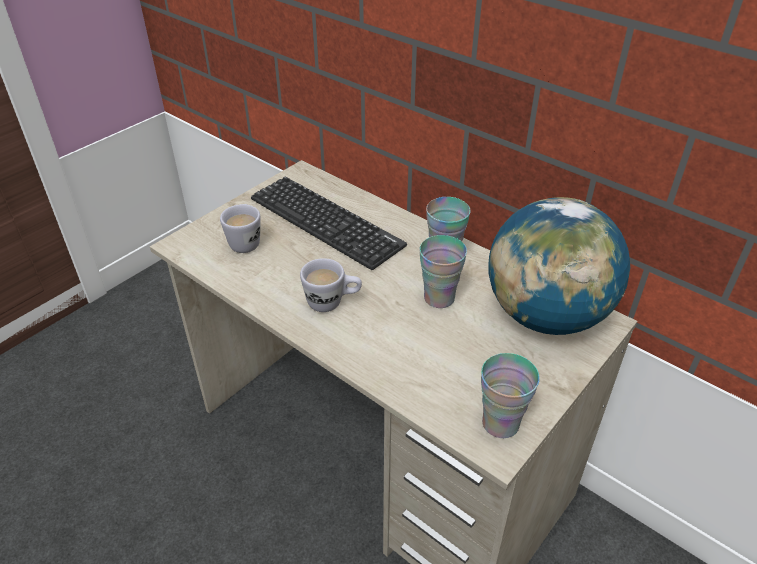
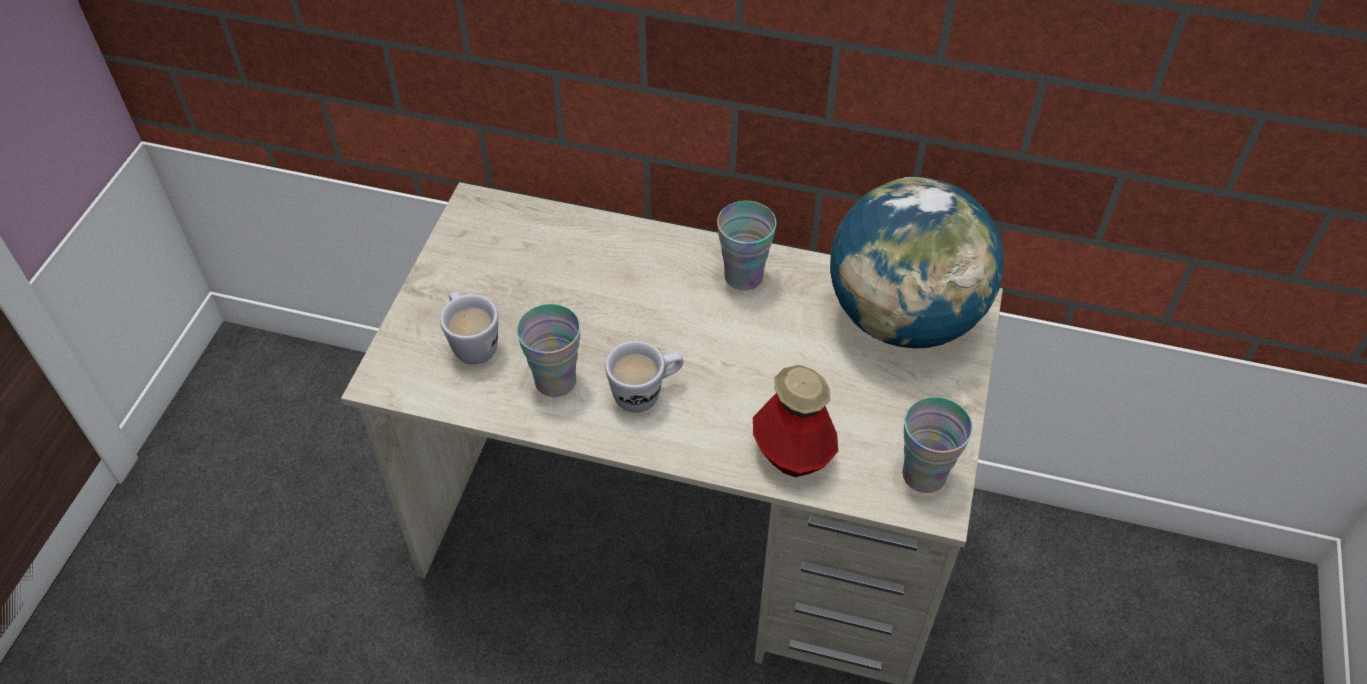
camera: 25 degrees left, 10 degrees up
keyboard [251,176,407,270] -> none
cup [419,235,467,308] -> cup moved to [517,304,580,397]
none -> bottle [753,365,838,477]

